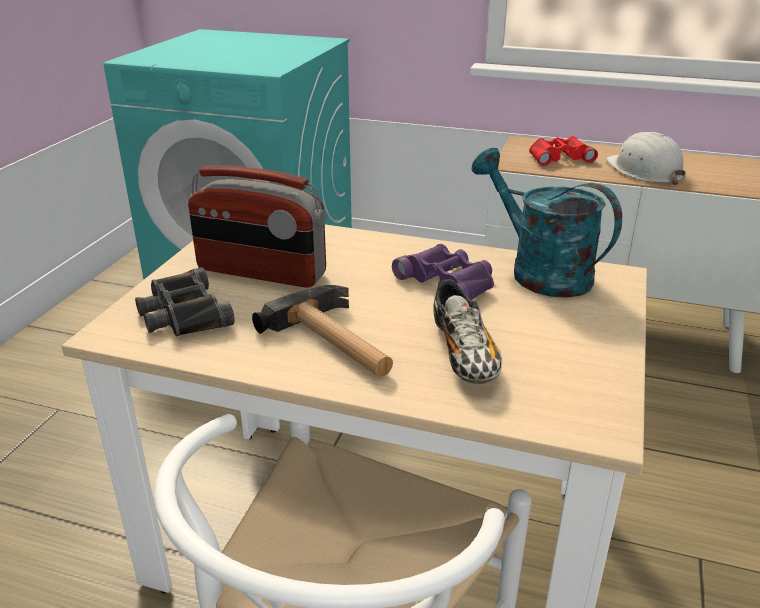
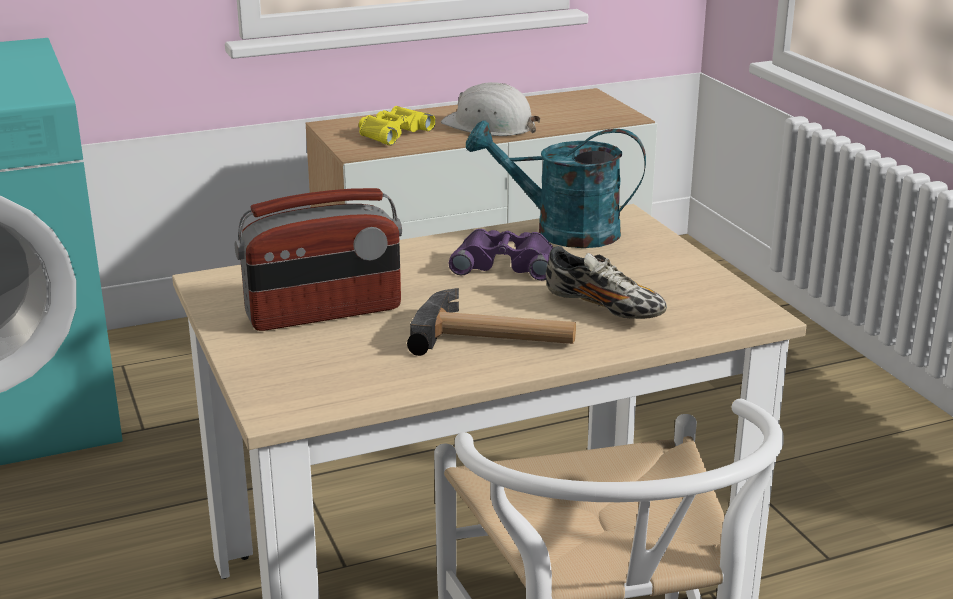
camera: 40 degrees left, 5 degrees down
black binoculars [135,267,235,337] -> none
red binoculars [529,136,598,166] -> yellow binoculars [359,106,436,146]

